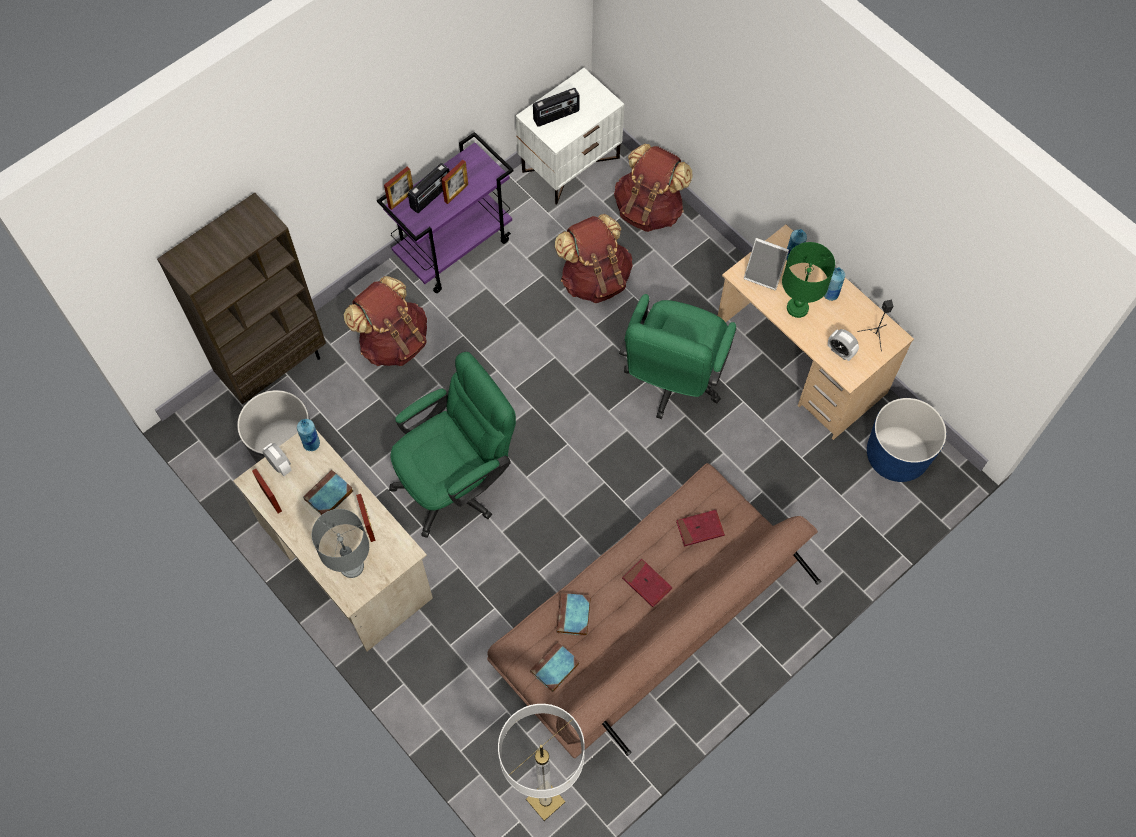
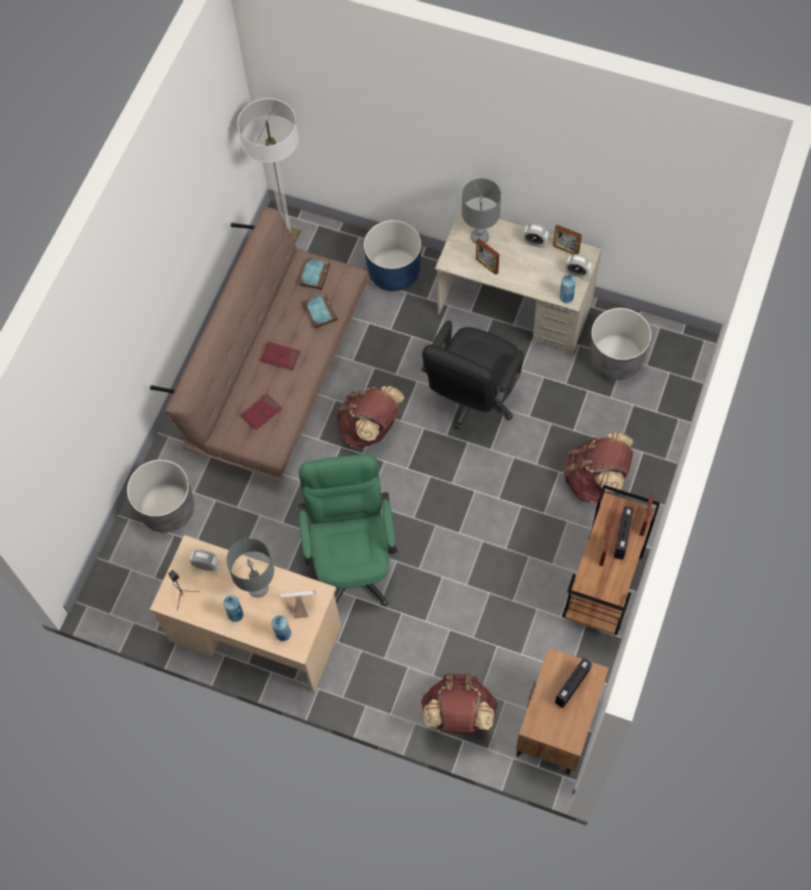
camera: 155 degrees right, 0 degrees up
brown bookcase [157,193,326,404] -> none
book [303,470,353,515] -> none
purple cart [377,132,514,293] -> brown cart [562,485,660,635]
green office chair [389,352,516,538] -> black office chair [421,321,524,430]
white nightstand [516,68,624,204] -> brown nightstand [516,647,609,775]
brown backpack [555,214,633,303] -> brown backpack moved to [336,386,405,449]
green table lamp [782,242,835,318] -> grey table lamp [226,538,274,598]
blue planter [867,398,946,482] -> blue planter moved to [364,220,421,291]
none -> grey planter [127,459,194,533]
none -> alarm clock [523,223,549,248]

